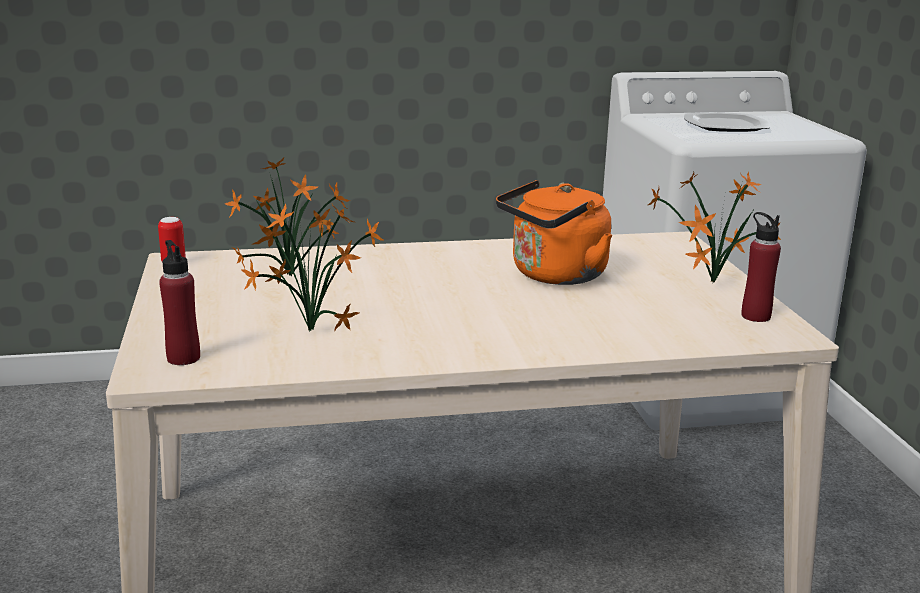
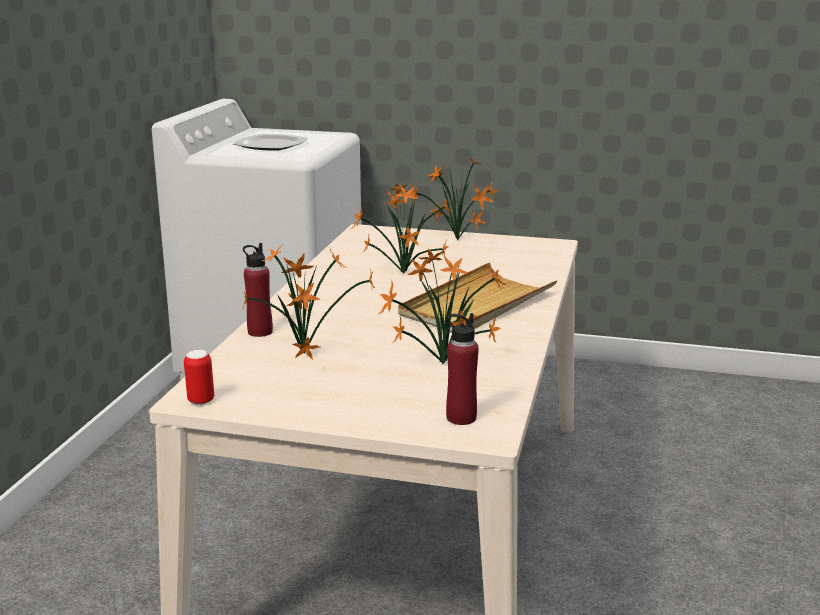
camera: 65 degrees left, 0 degrees up
orange kettle [496,180,612,285] -> potted plant [351,182,453,273]
red bottle [741,212,781,322] -> red bottle moved to [243,243,273,337]
none -> beige tray [398,262,558,333]

